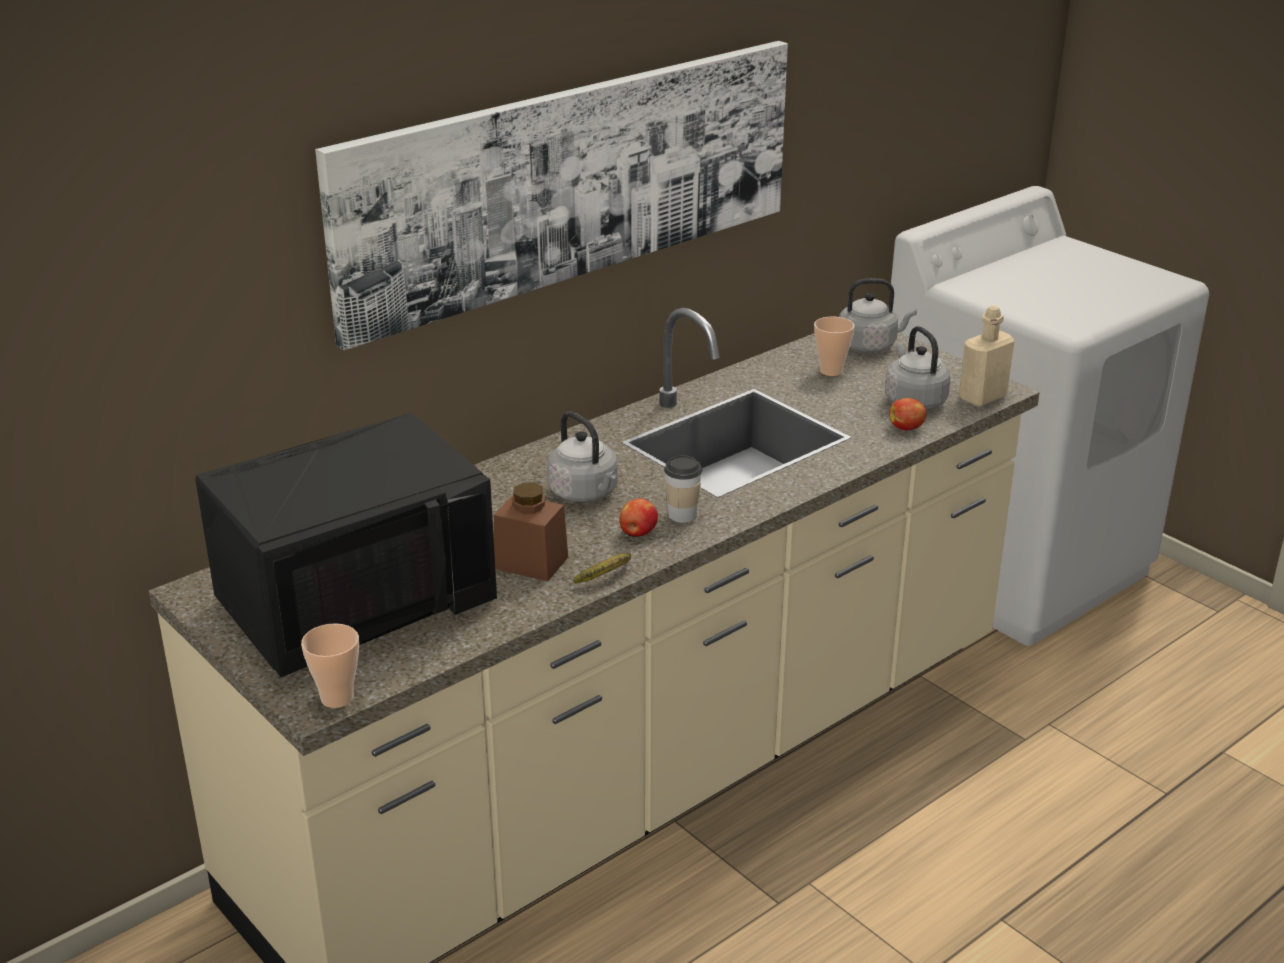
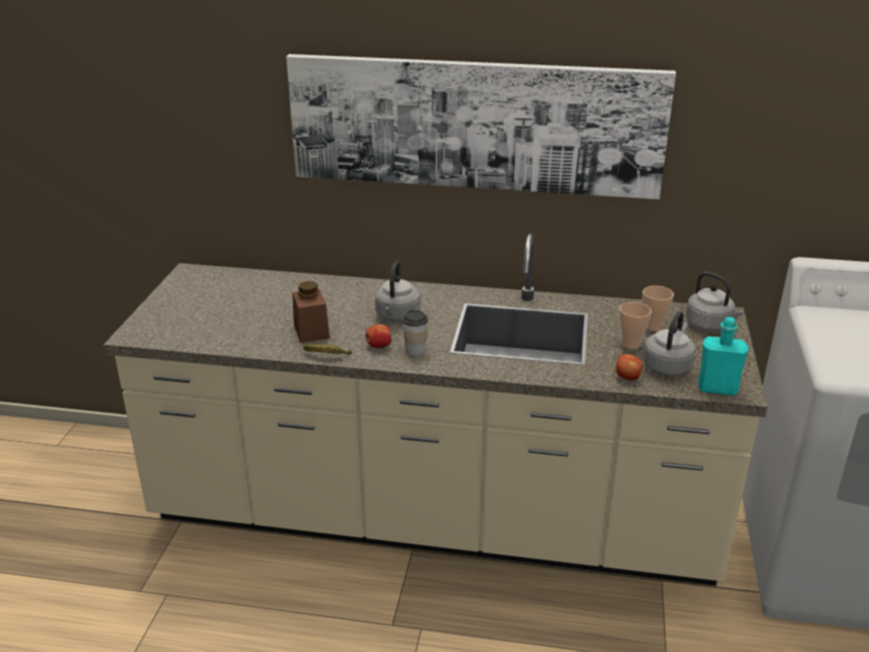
camera: 50 degrees right, 0 degrees up
black microwave [196,412,497,677] -> none
cup [301,623,359,708] -> cup moved to [619,302,652,349]
beige bottle [959,306,1015,407] -> turquoise bottle [698,317,749,396]

